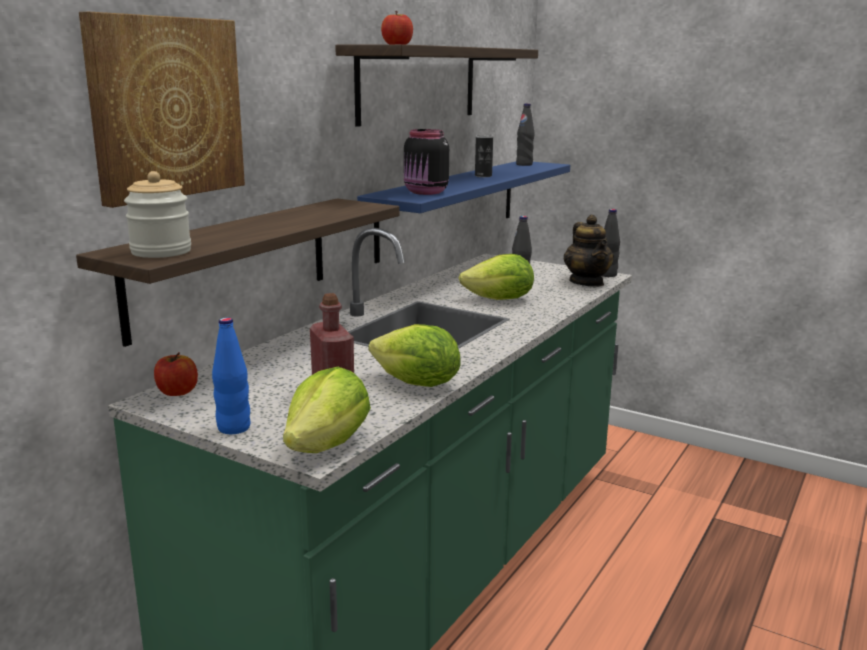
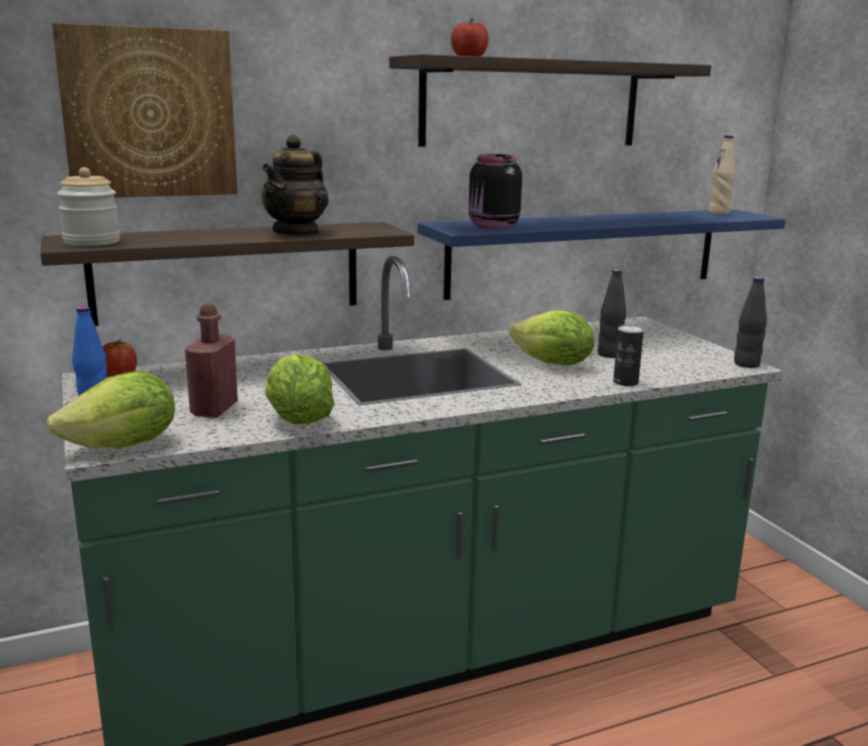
camera: 35 degrees right, 0 degrees up
can [475,135,493,177] -> can moved to [613,325,644,386]
black bottle [516,103,534,166] -> beige bottle [708,135,735,215]
teapot [564,215,614,287] -> teapot moved to [261,135,329,237]

